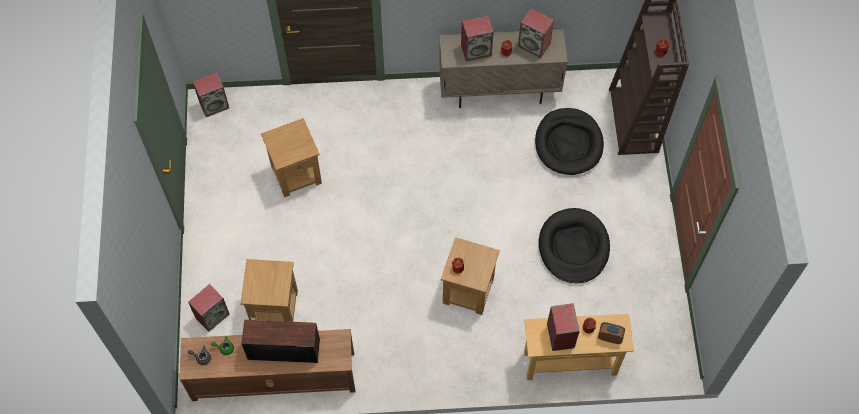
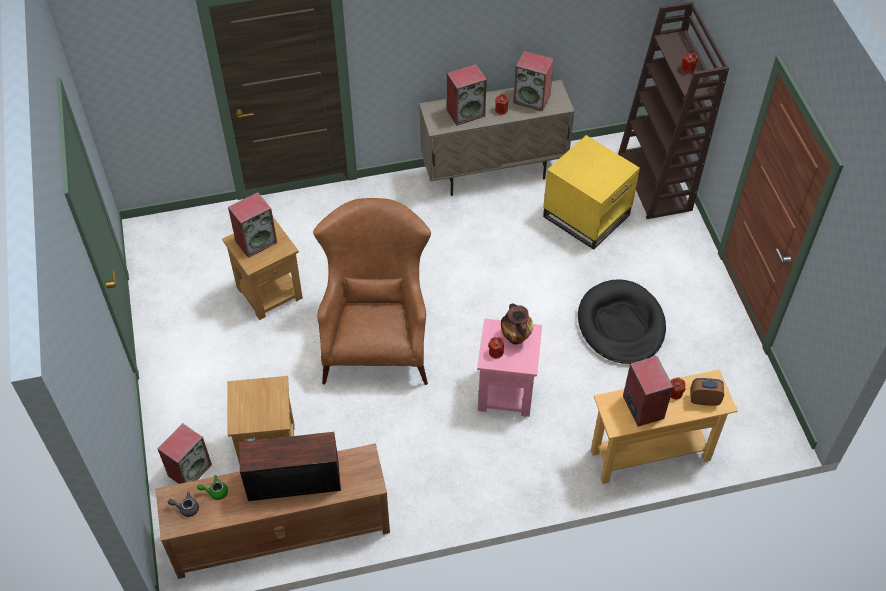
camera: 10 degrees left, 10 degrees down
speaker [193,72,229,117] -> speaker moved to [228,192,277,258]
brown side table [441,237,500,315] -> pink side table [477,319,542,417]
black dog bed [535,108,604,175] -> yellow side table [543,135,640,250]
none -> brown armchair [313,198,431,385]
none -> vase [501,303,533,344]

